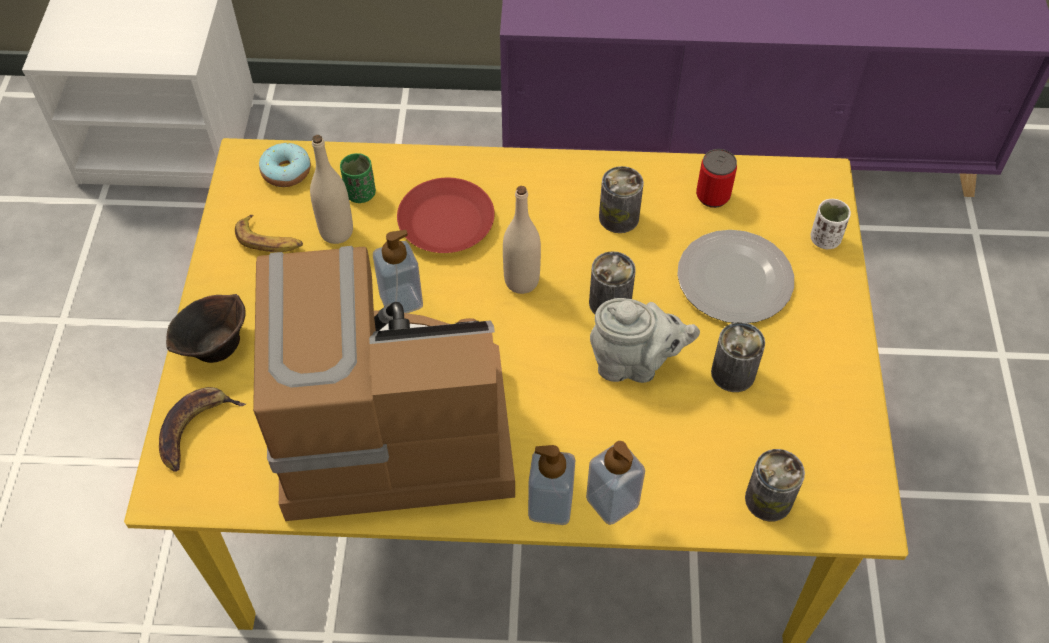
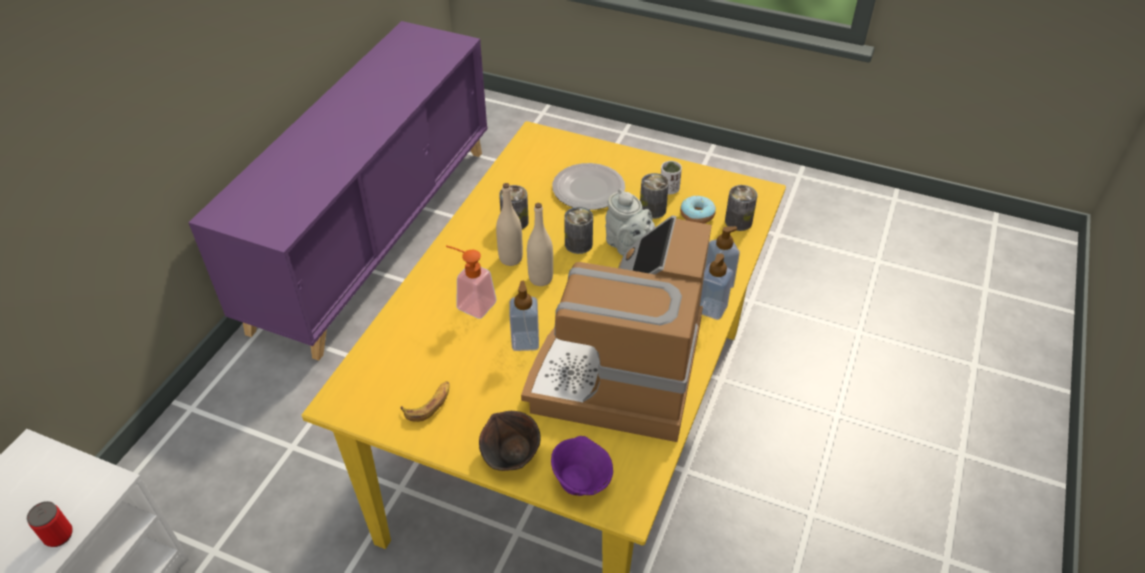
camera: 70 degrees left, 10 degrees down
banana [159,387,246,472] -> purple bowl [551,436,613,496]
donut [259,143,311,187] -> donut moved to [680,195,716,224]
beige bottle [310,135,353,244] -> beige bottle moved to [496,183,523,266]
green cup [340,153,376,203] -> none
red plate [397,178,495,253] -> soap dispenser [446,245,497,319]
grey teapot [590,298,700,383] -> grey teapot turned 120 degrees clockwise [605,188,655,256]
can [696,149,737,208] -> can moved to [27,501,73,547]
white cup [811,199,851,249] -> white cup moved to [661,161,682,195]

